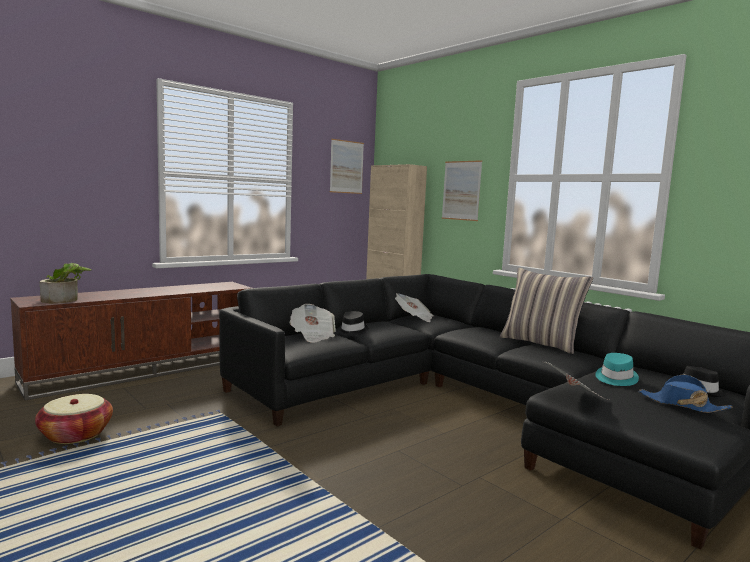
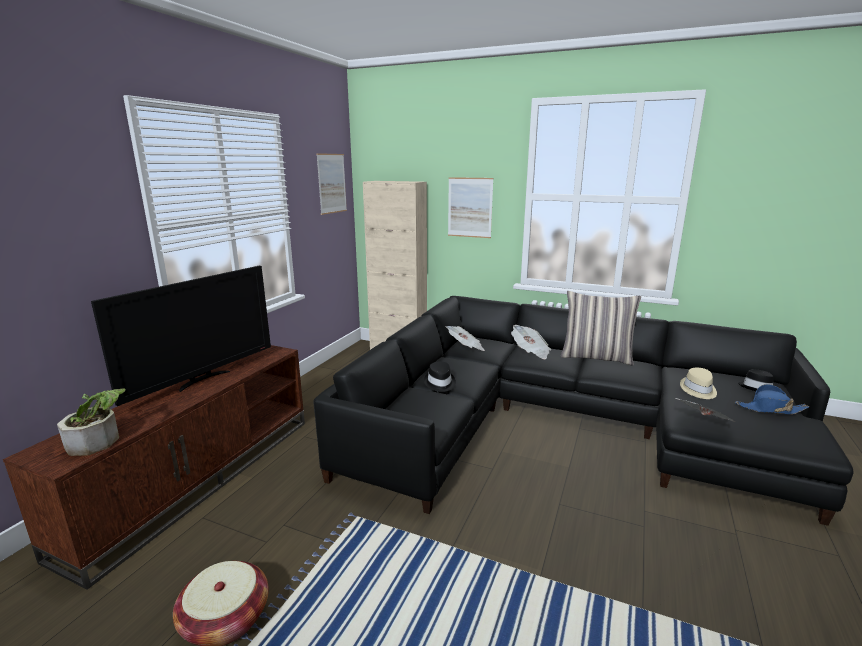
camera: 25 degrees left, 10 degrees up
newspaper [289,304,336,343] -> newspaper moved to [511,325,551,359]
turquoise hat [595,353,639,386] -> beige hat [680,368,717,399]
none -> television [91,266,271,406]

